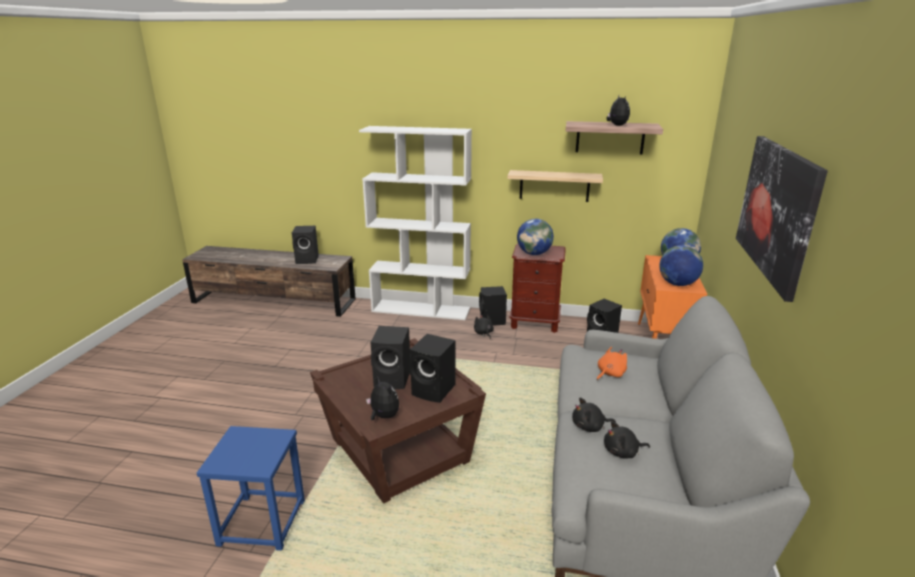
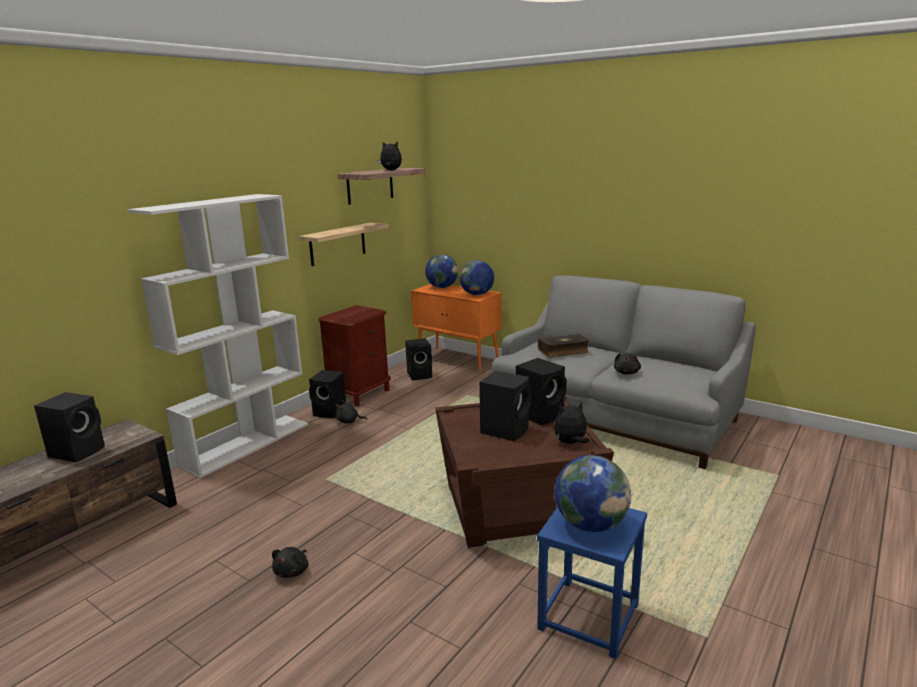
camera: 65 degrees left, 5 degrees down
globe [517,219,554,255] -> globe moved to [555,455,631,532]
orange plush toy [597,347,627,380] -> book [538,334,590,358]
black plush toy [604,421,650,459] -> black plush toy moved to [272,547,309,578]
picture [736,136,828,302] -> none

